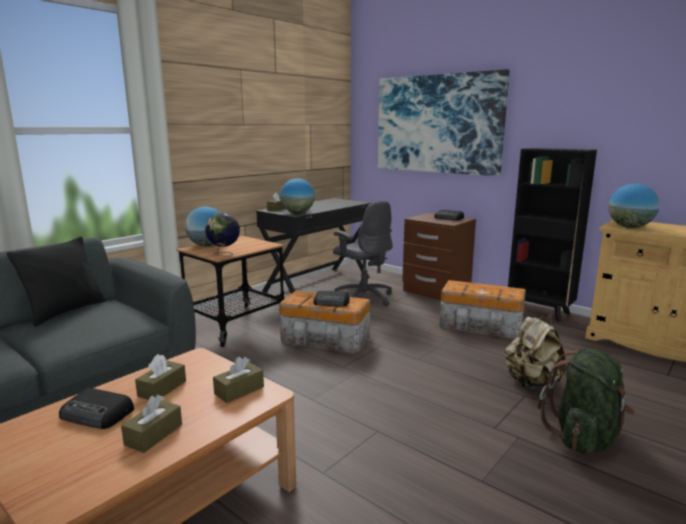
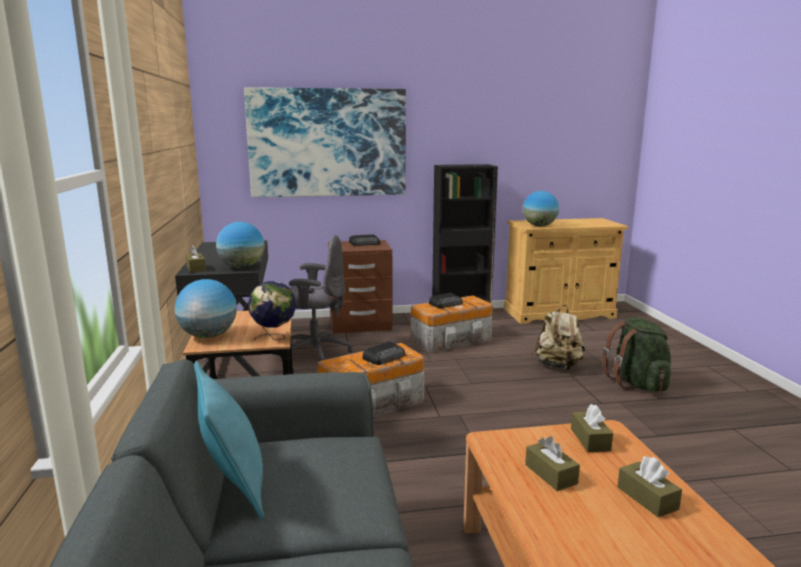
camera: 50 degrees left, 0 degrees up
black pillow [7,236,106,326] -> turquoise pillow [194,361,264,519]
radio [59,388,134,429] -> radio moved to [429,293,463,308]

